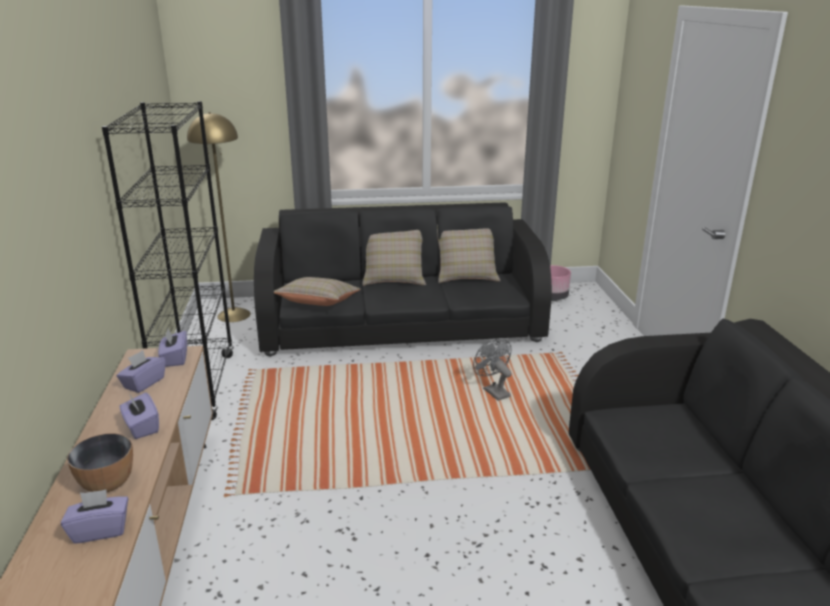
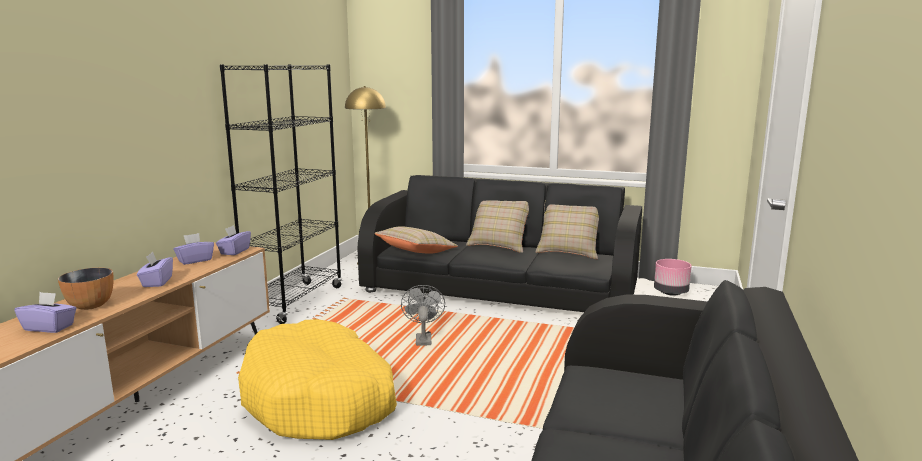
camera: 25 degrees right, 10 degrees down
grey fan [473,339,512,401] -> grey fan moved to [401,285,445,346]
none -> yellow dog bed [238,319,397,440]

